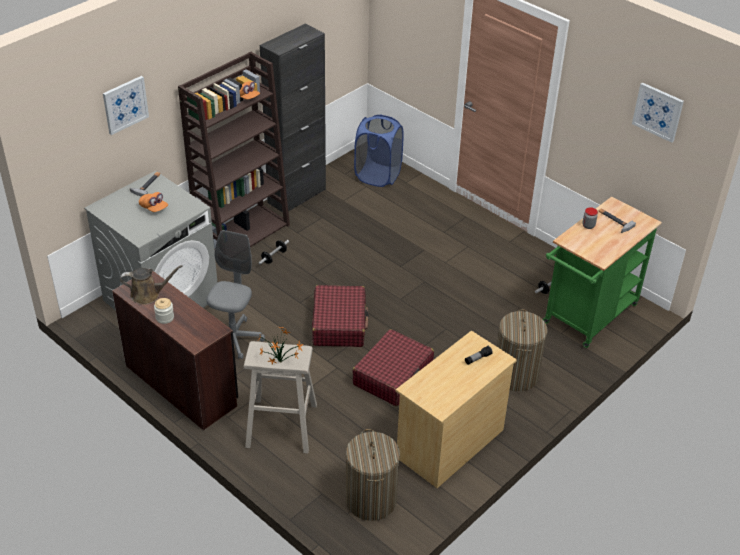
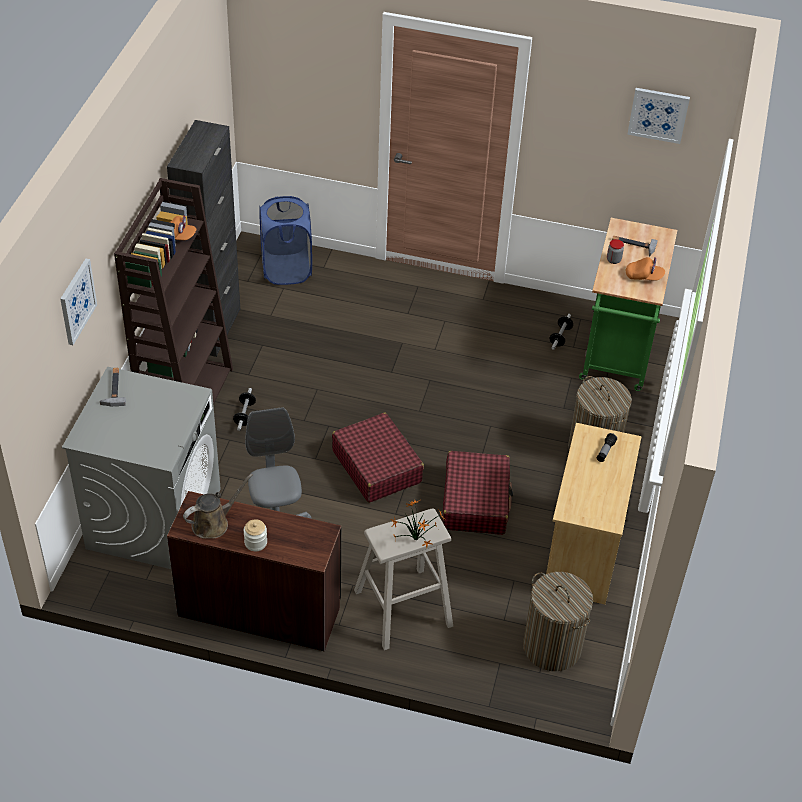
camera: 30 degrees left, 5 degrees up
orange cap [139,192,168,212] -> orange cap moved to [626,257,665,281]

